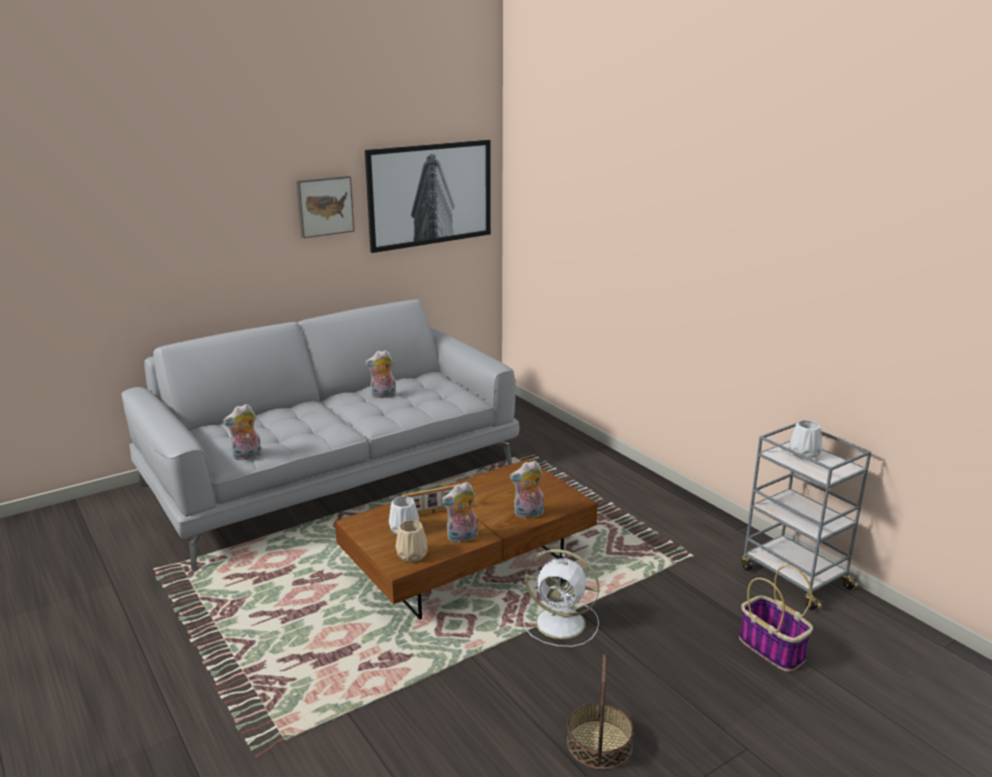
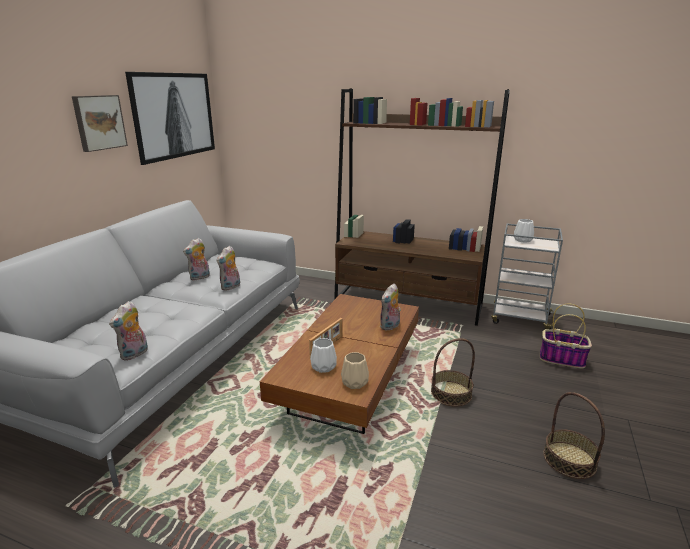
camera: 35 degrees left, 0 degrees up
plush toy [441,482,478,543] -> plush toy moved to [216,246,240,291]
white fan [523,549,599,647] -> basket [431,338,475,407]
none -> brown bookcase [334,88,510,326]

